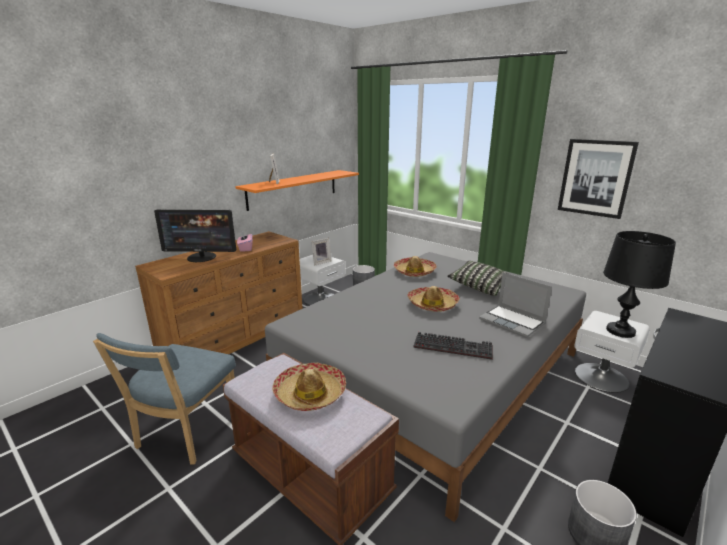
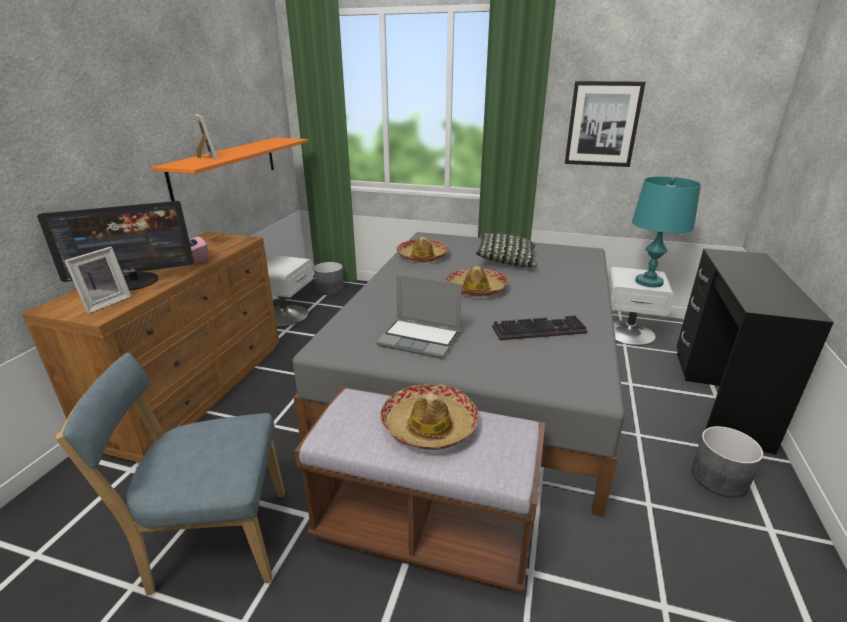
camera: 25 degrees left, 5 degrees up
blue chair [93,333,236,464] -> blue chair turned 90 degrees clockwise [56,352,285,596]
picture frame [311,238,332,265] -> picture frame moved to [64,247,131,314]
laptop [479,272,552,338] -> laptop moved to [376,274,462,359]
black table lamp [603,231,676,338] -> turquoise table lamp [632,177,701,287]

